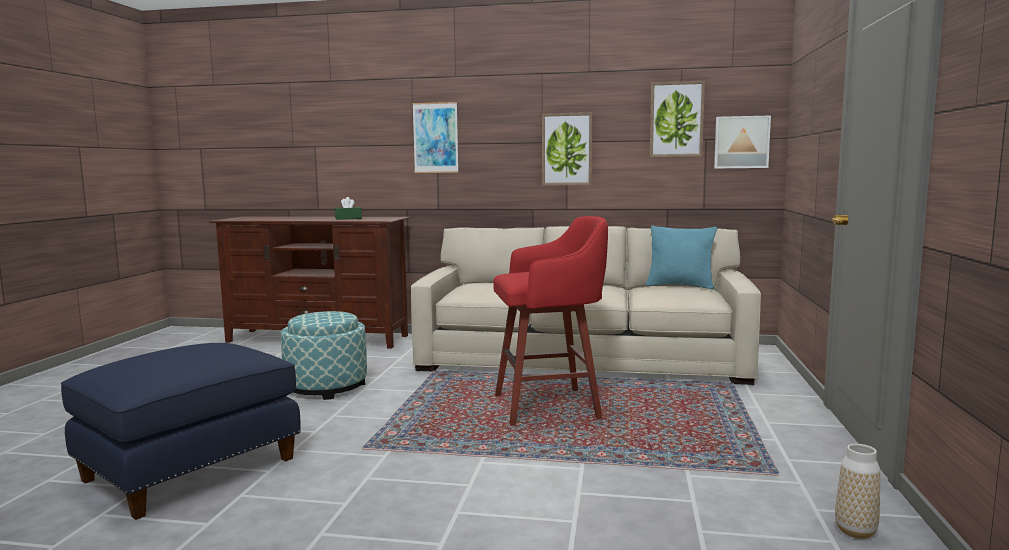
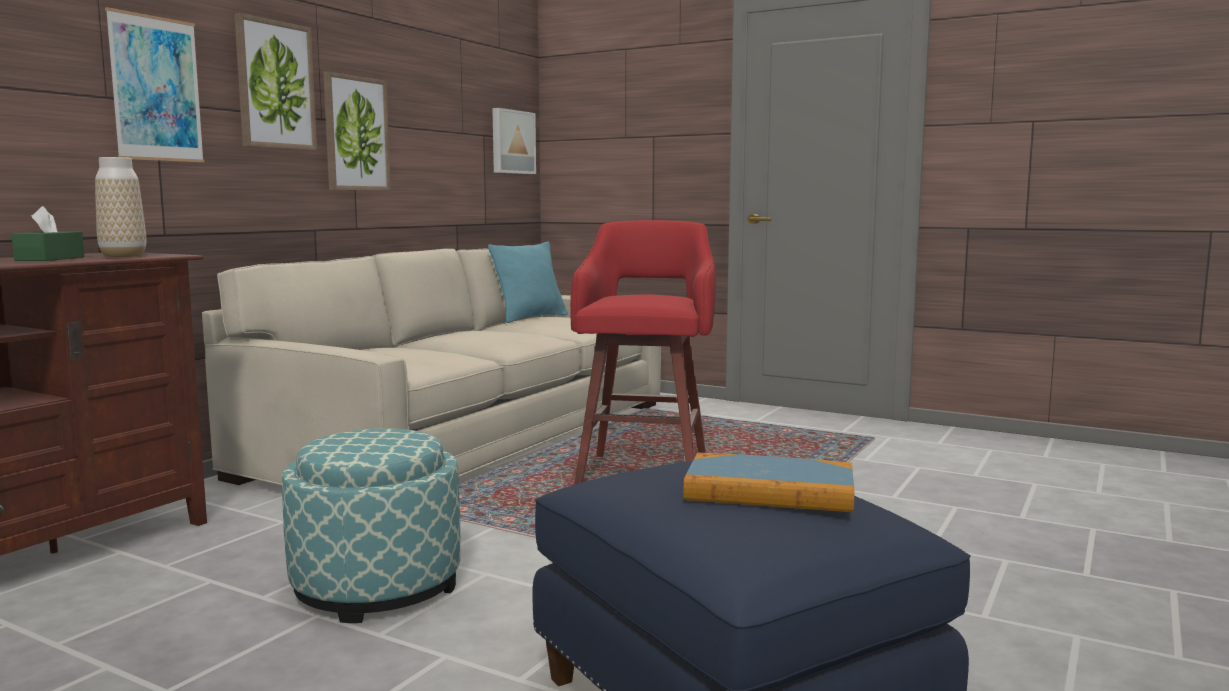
camera: 70 degrees left, 0 degrees up
picture [650,81,705,157] -> picture moved to [234,13,317,150]
vase [835,444,880,539] -> vase moved to [95,157,146,257]
none -> book [684,453,855,512]

